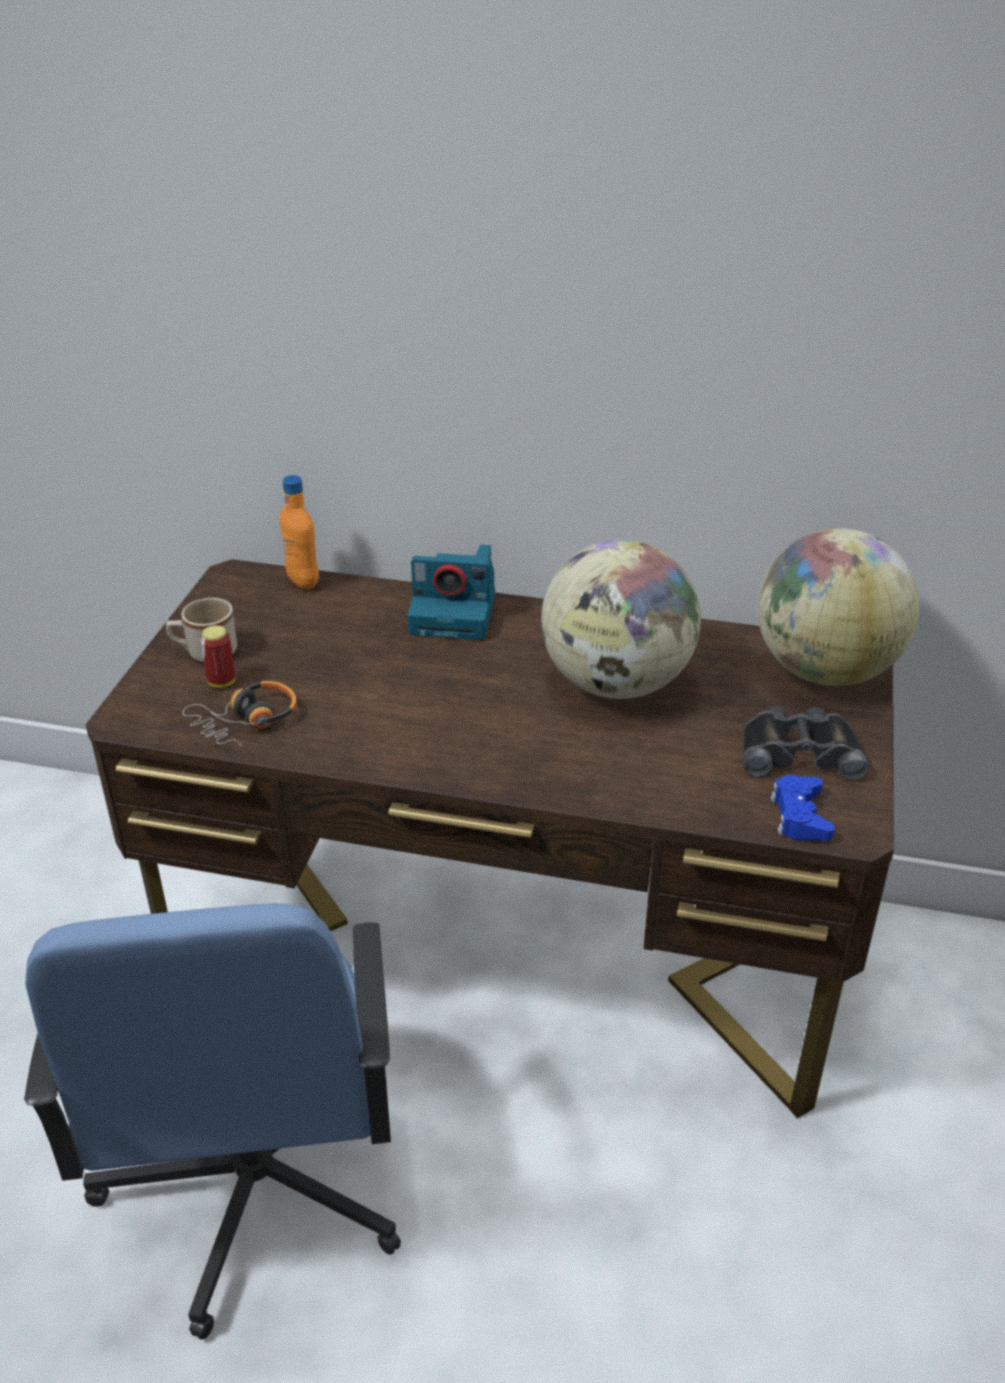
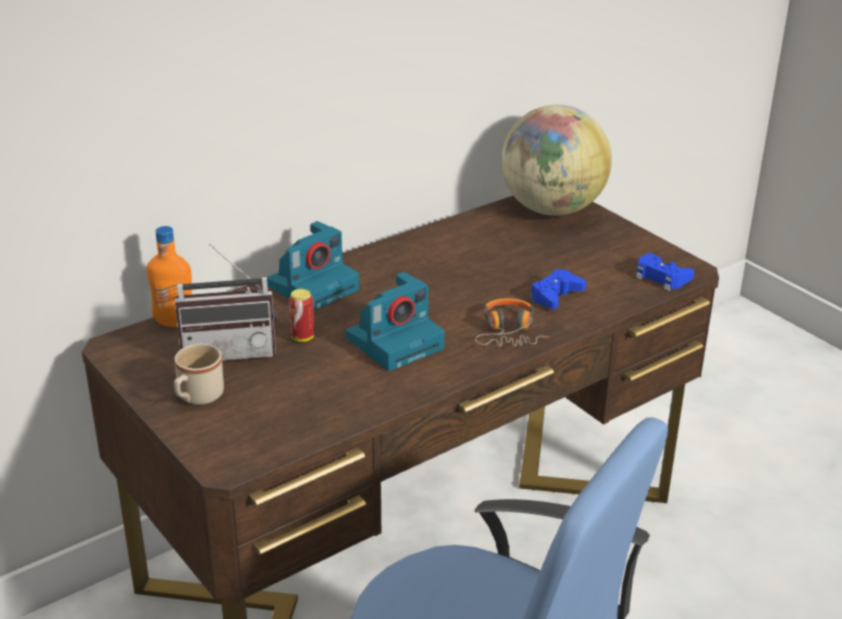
camera: 50 degrees left, 5 degrees down
headphones [182,681,297,746] -> headphones moved to [475,298,548,347]
can [200,625,235,688] -> can moved to [289,289,314,342]
globe [541,539,701,699] -> none
black binoculars [743,706,869,780] -> none
none -> radio [175,244,277,361]
none -> camera [345,272,445,371]
none -> blue game controller [531,269,586,309]

